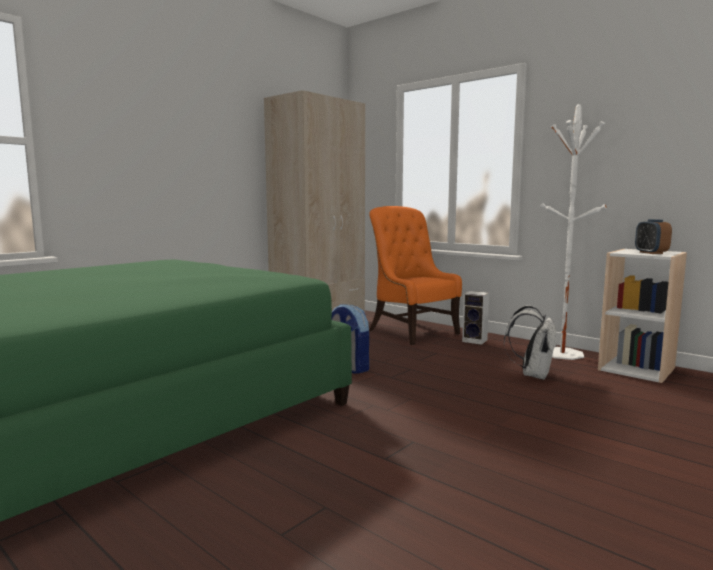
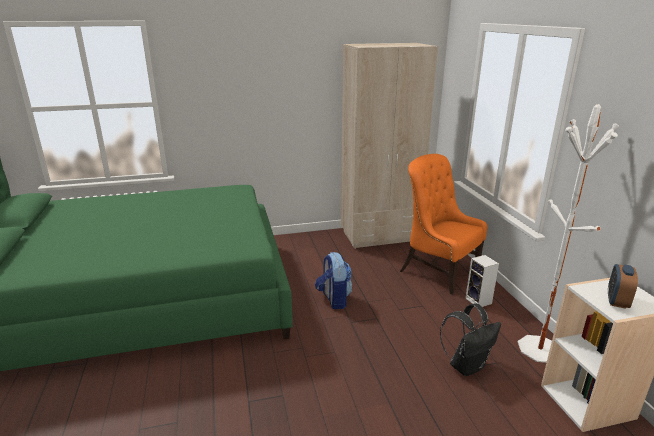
camera: 35 degrees right, 15 degrees up
orange chair [369,206,462,345] -> orange chair turned 45 degrees counterclockwise [400,154,487,295]
white backpack [504,305,557,380] -> black backpack [440,304,501,376]

